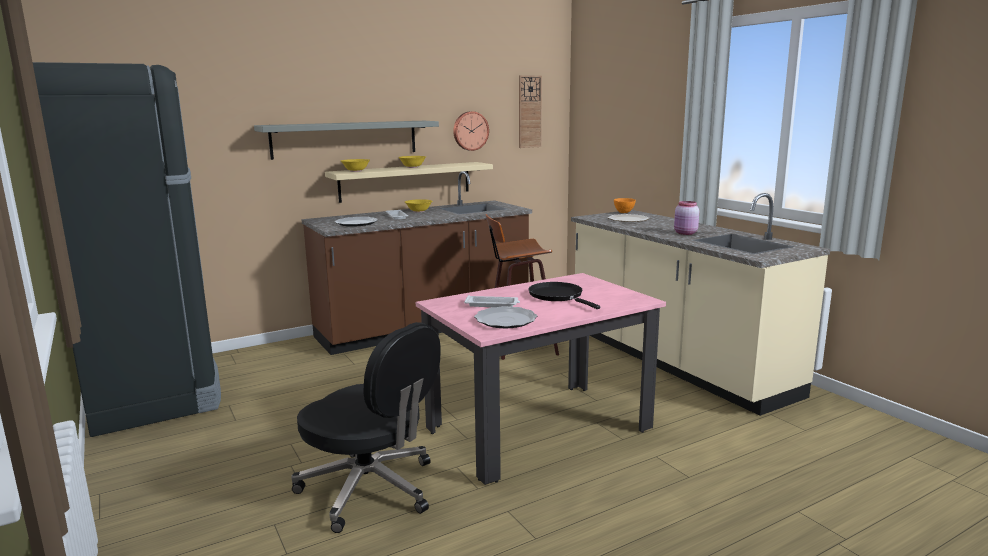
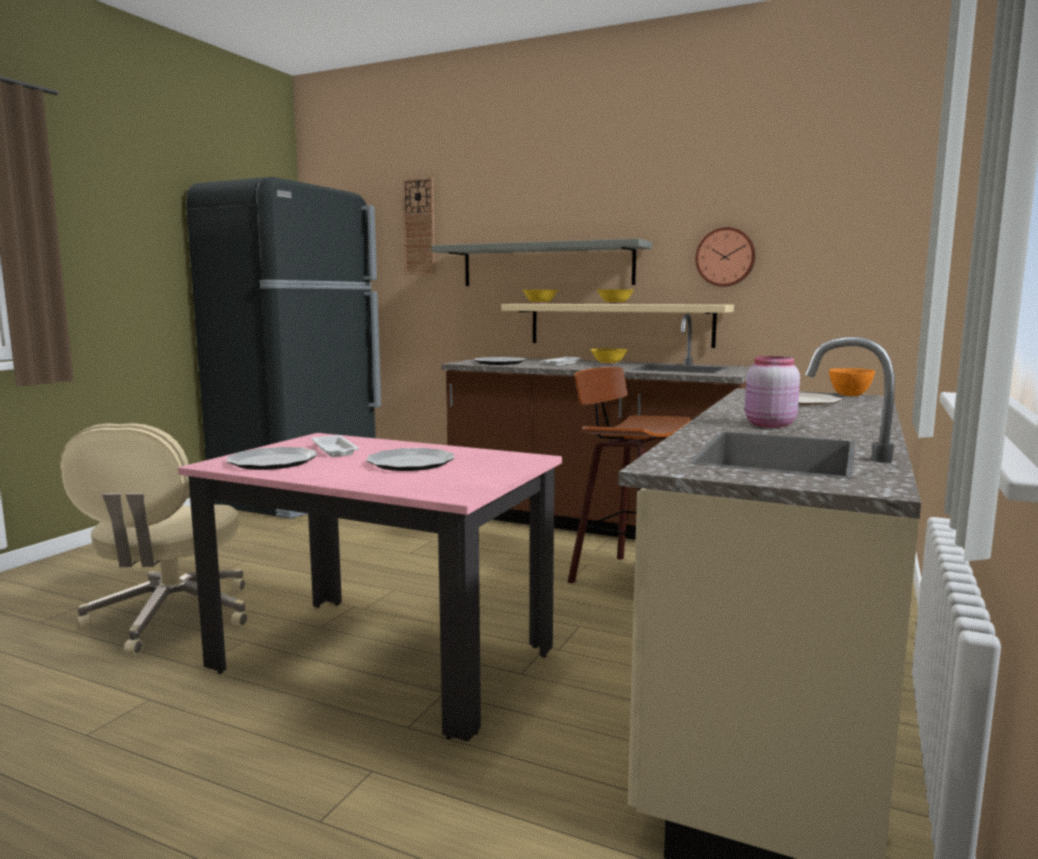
camera: 55 degrees right, 5 degrees down
black office chair [291,322,441,533] -> beige office chair [60,423,248,655]
wall clock [519,75,542,148] -> wall clock moved to [402,177,435,275]
black frying pan [528,282,600,309] -> plate [366,448,454,471]

